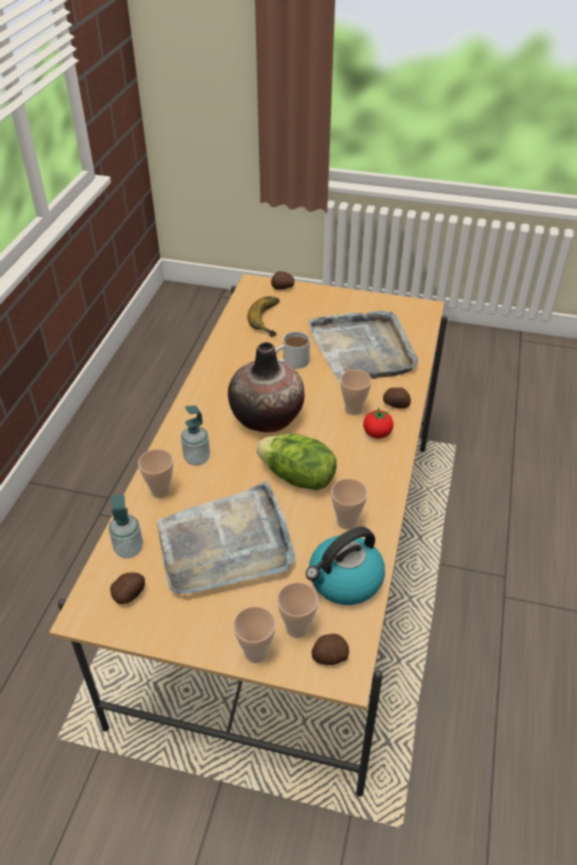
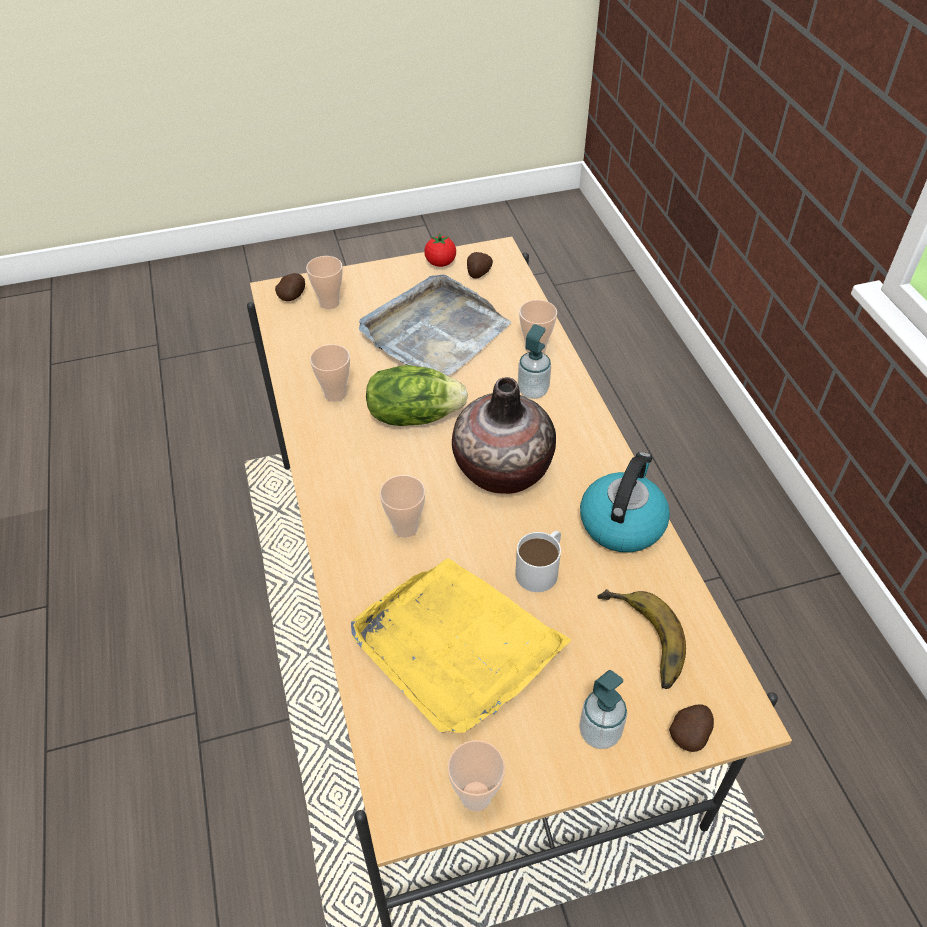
camera: 150 degrees right, 5 degrees up
soap dispenser [109,495,143,559] -> soap dispenser moved to [579,670,627,749]
cup [233,606,276,663] -> cup moved to [448,740,505,812]
kettle [306,527,385,605] -> kettle moved to [580,452,670,552]
grey tray [308,310,418,382] -> yellow tray [351,558,571,733]
tomato [363,407,394,439] -> tomato moved to [424,233,456,267]
potato [383,387,411,409] -> none

